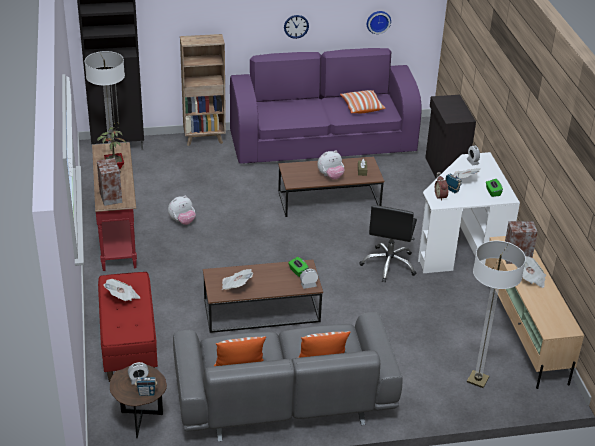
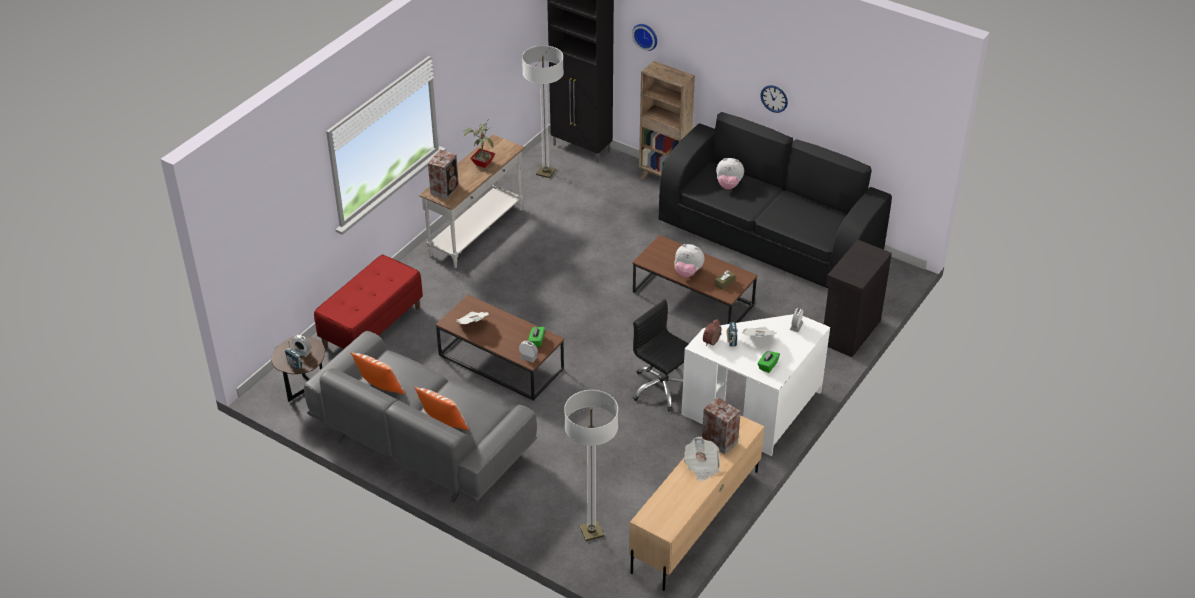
camera: 45 degrees right, 5 degrees up
red console table [92,142,137,271] -> white console table [419,135,525,268]
newspaper [103,279,141,301] -> none
plush toy [168,195,196,225] -> plush toy moved to [716,158,744,190]
purple sofa [230,48,421,164] -> black sofa [659,112,892,288]
pillow [340,90,385,113] -> none
black office chair [359,205,417,282] -> black office chair turned 75 degrees clockwise [632,299,689,412]
wall clock [367,11,391,34] -> wall clock moved to [632,24,657,51]

